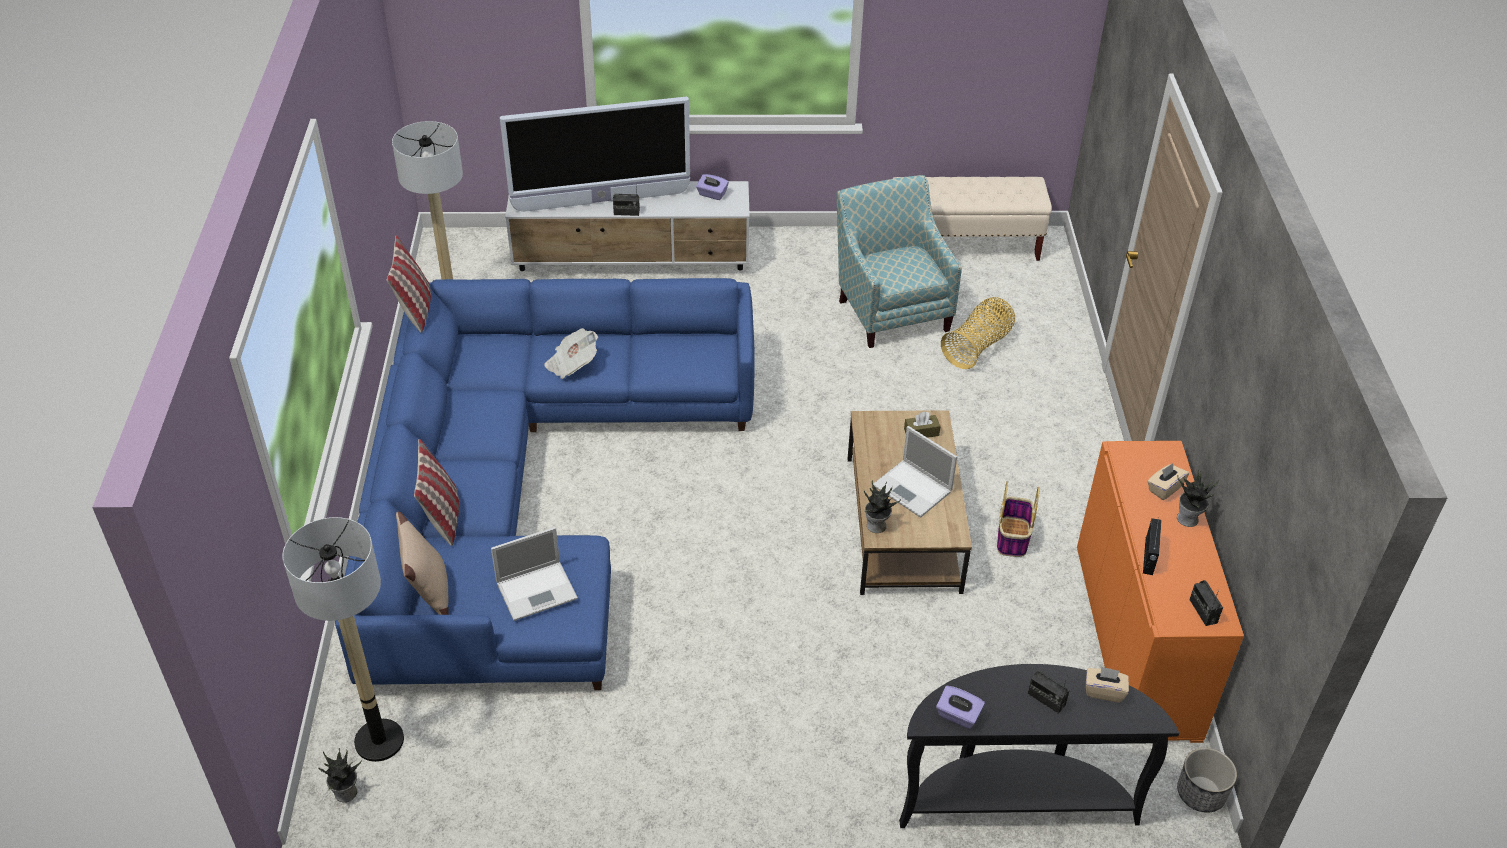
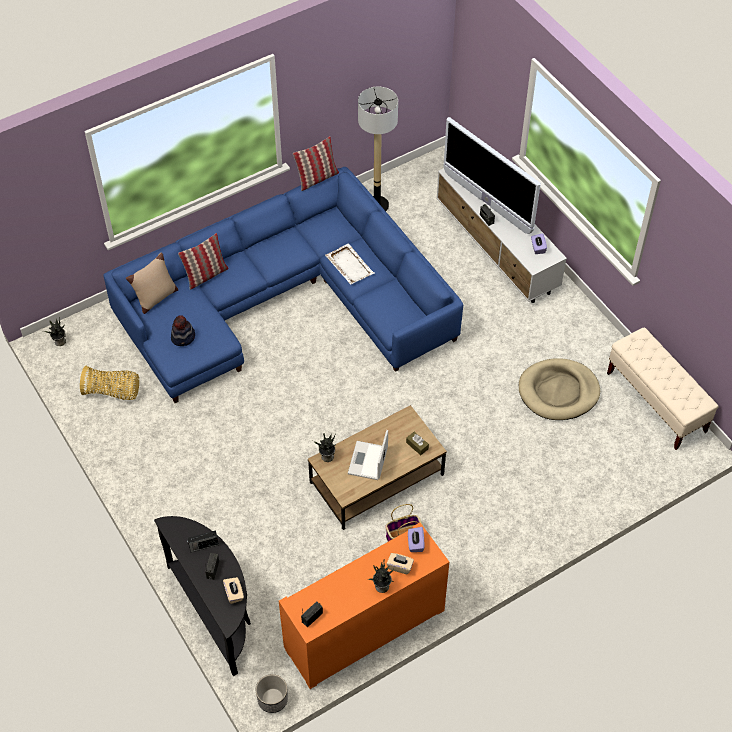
camera: 60 degrees right, 10 degrees up
floor lamp [282,517,404,762] -> none
laptop [491,527,578,621] -> hat [171,315,195,346]
newspaper [544,328,598,379] -> white tray [325,243,374,285]
armchair [836,175,962,348] -> beige dog bed [519,358,600,420]
purple tissue box [936,686,985,729] -> purple tissue box moved to [408,527,425,552]
basket [941,297,1015,369] -> basket moved to [80,366,139,400]
radio [1143,517,1162,575] -> radio moved to [187,530,219,552]

